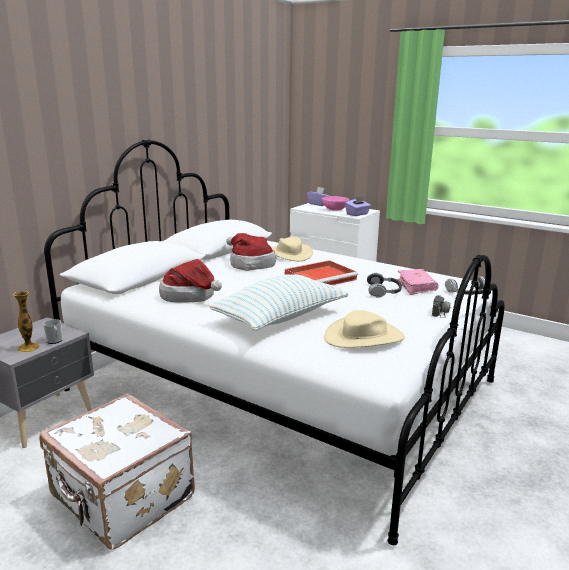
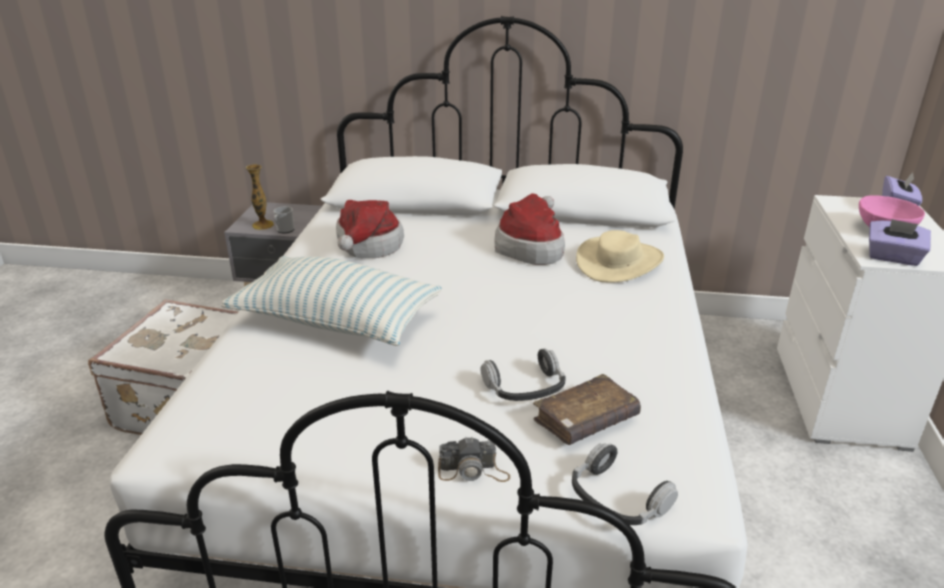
camera: 65 degrees right, 10 degrees up
red tray [285,260,358,285] -> none
beige hat [324,310,405,348] -> none
pink book [397,269,438,295] -> brown book [533,374,641,445]

